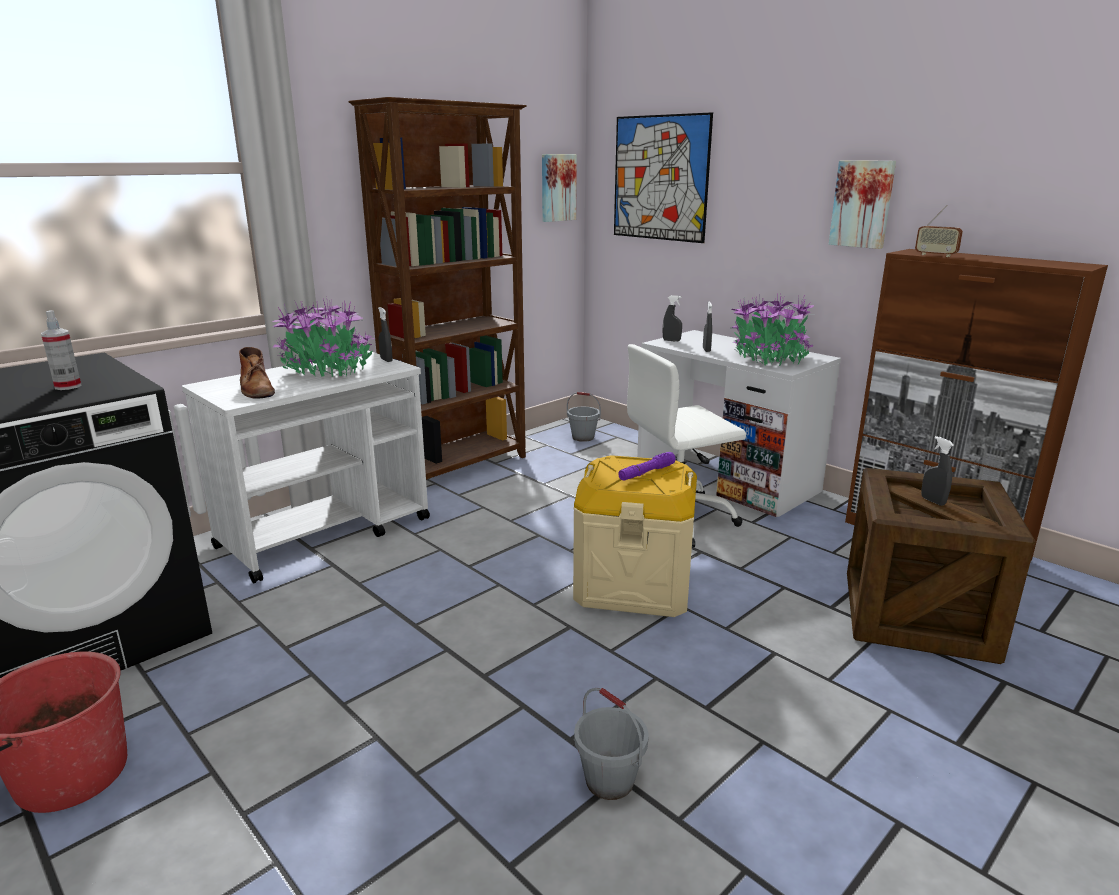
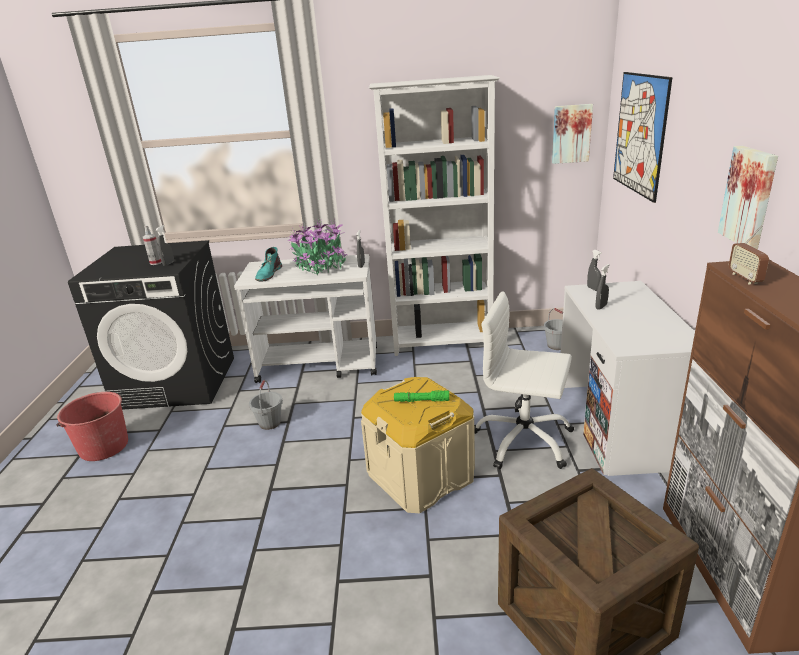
camera: 45 degrees right, 5 degrees up
brown boot [239,347,275,399] -> turquoise boot [255,247,282,282]
brown bookcase [348,97,527,480] -> white bookcase [369,75,500,356]
grey bucket [574,688,649,800] -> grey bucket moved to [249,380,283,430]
purple flashlight [618,452,676,480] -> green flashlight [394,390,449,402]
potted plant [731,293,814,366] -> none
grey spray bottle [921,436,954,506] -> grey spray bottle moved to [156,225,174,266]

